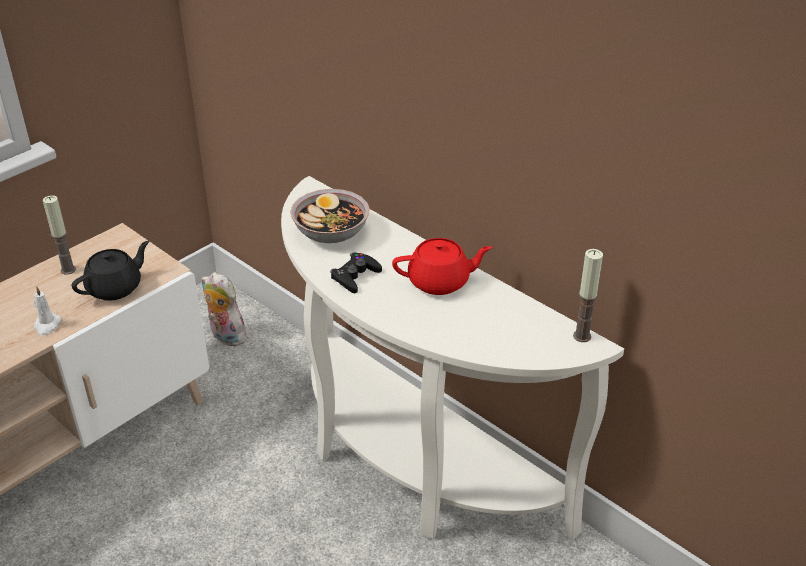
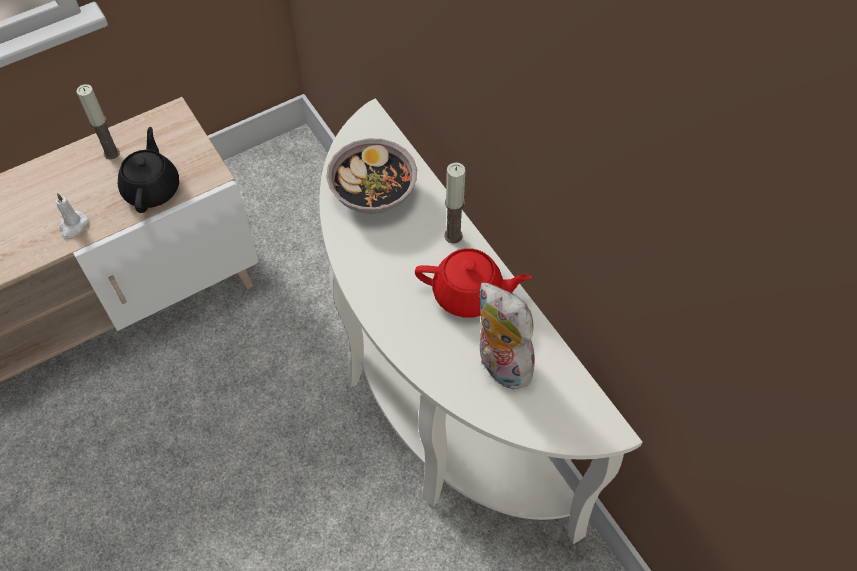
camera: 15 degrees right, 20 degrees up
black teapot [72,241,149,301] -> black teapot turned 60 degrees counterclockwise [118,127,179,213]
plush toy [202,272,246,346] -> plush toy moved to [480,282,540,390]
black game controller [330,253,382,293] -> none
candle [573,249,603,342] -> candle moved to [444,163,465,244]

